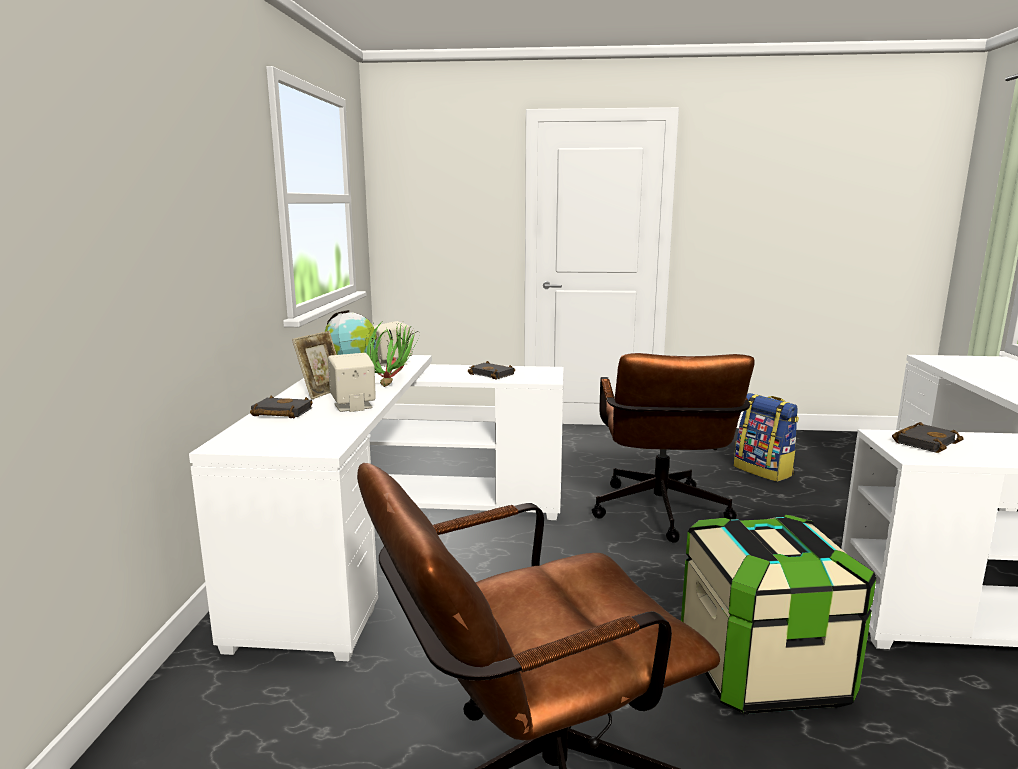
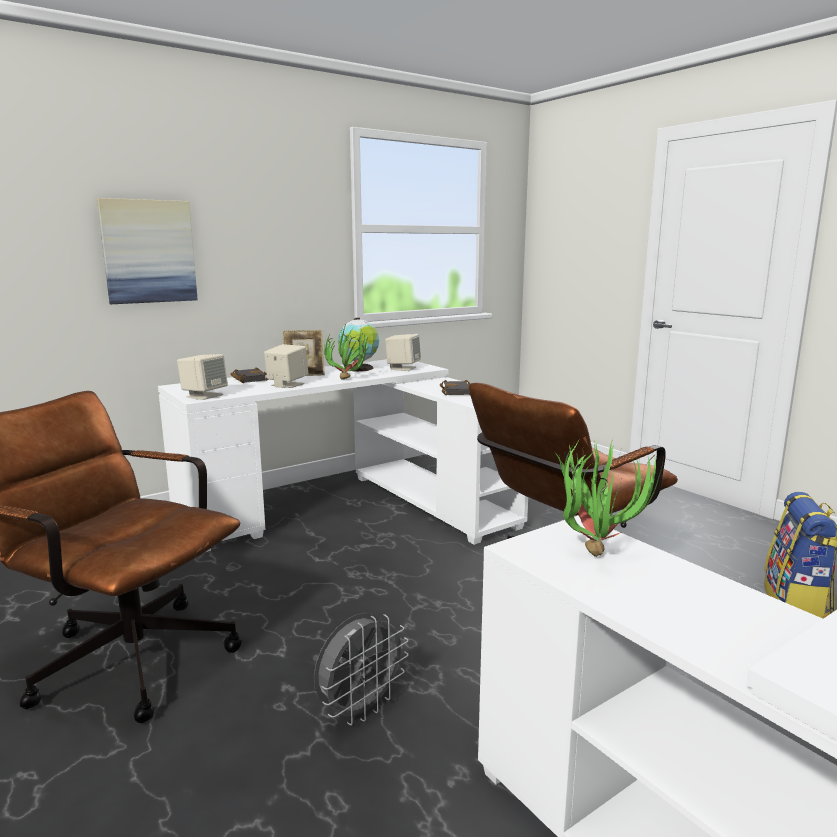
camera: 50 degrees right, 0 degrees up
storage box [681,515,876,715] -> grey fan [314,613,408,725]
black book [892,422,964,453] -> potted plant [556,438,663,557]
none -> picture [97,198,198,304]
none -> beige speaker [177,354,228,400]

